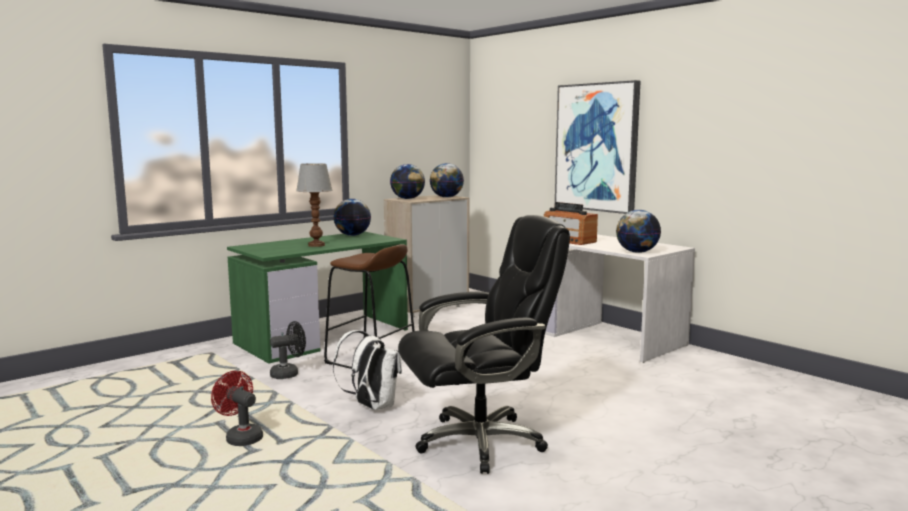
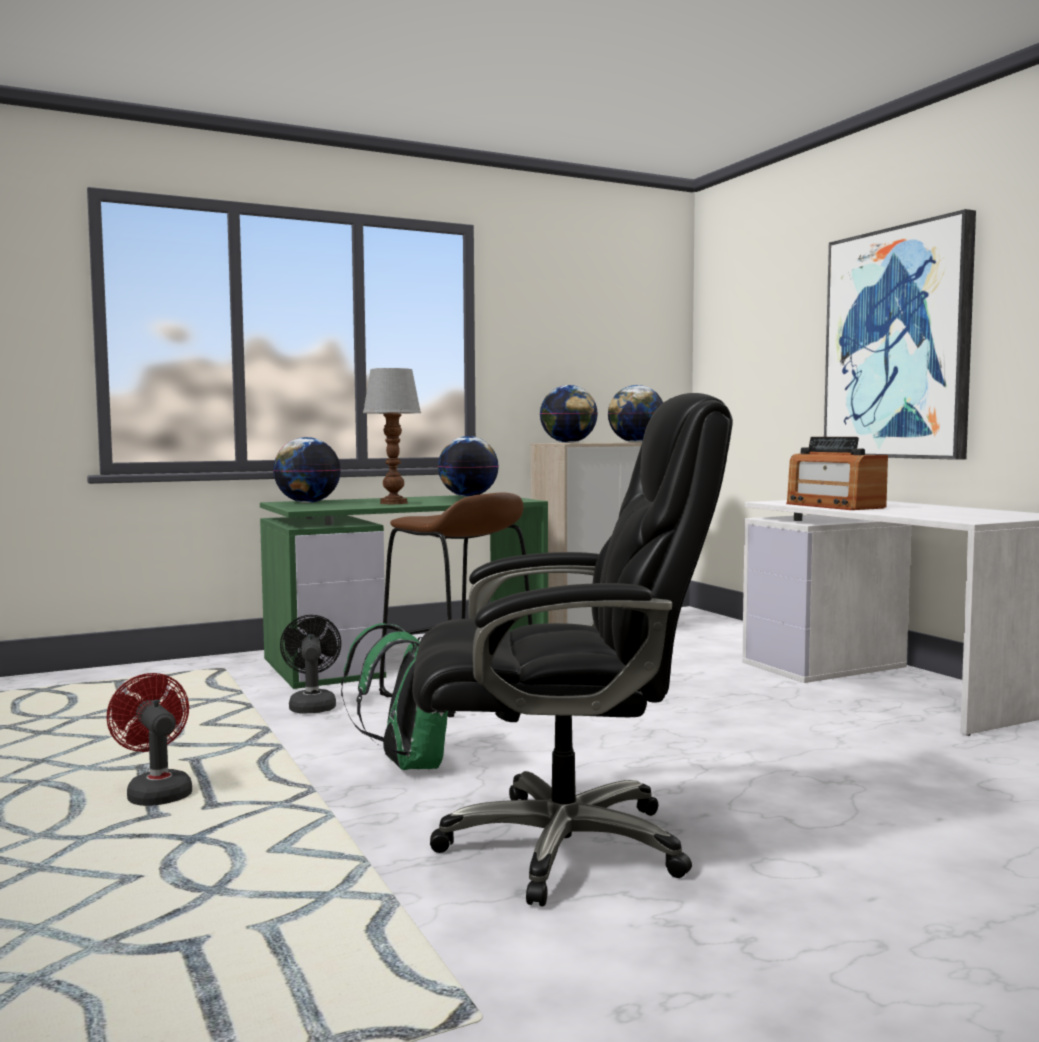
camera: 15 degrees right, 5 degrees down
black fan [270,321,306,379] -> black fan turned 90 degrees counterclockwise [280,615,341,713]
white backpack [333,330,402,410] -> green backpack [341,623,448,770]
globe [616,210,661,253] -> globe moved to [273,437,341,503]

